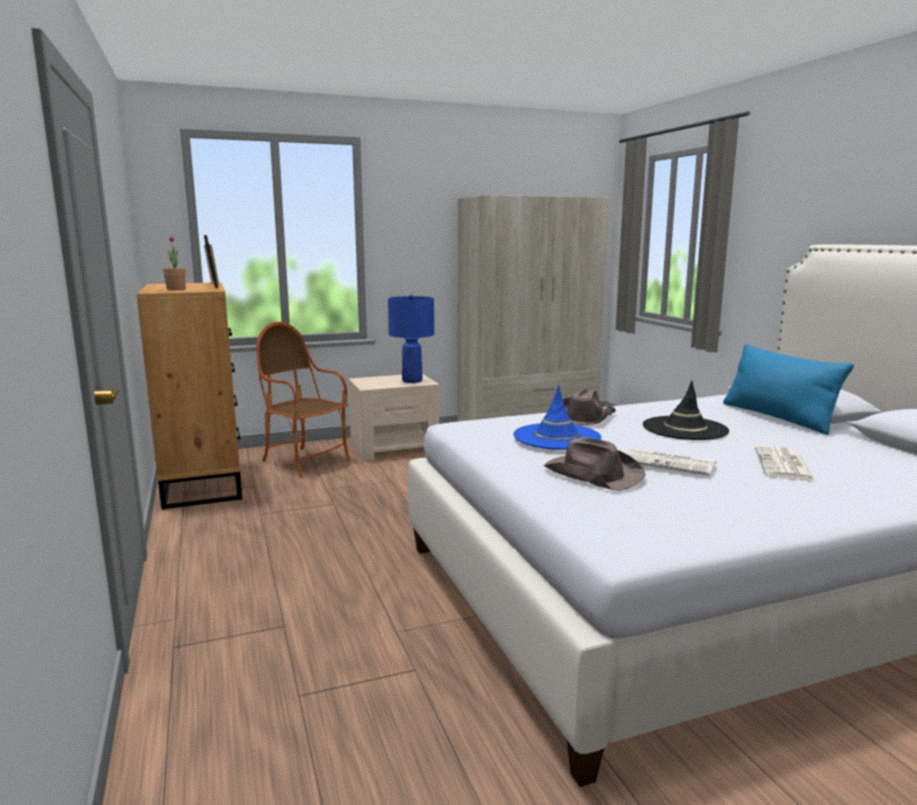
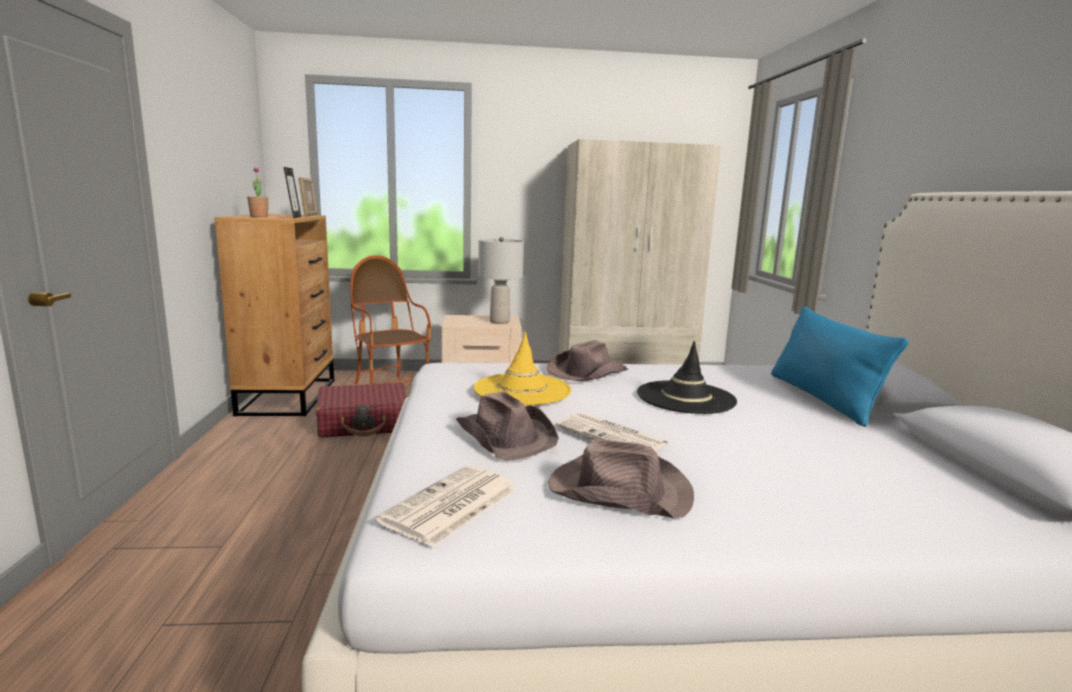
camera: 15 degrees right, 0 degrees up
blue table lamp [388,295,434,383] -> grey table lamp [478,237,524,324]
blue hat [514,385,601,450] -> yellow hat [474,331,571,405]
newspaper [755,446,816,481] -> newspaper moved to [376,466,517,547]
none -> red suitcase [316,382,407,438]
none -> brown hat [548,439,694,519]

